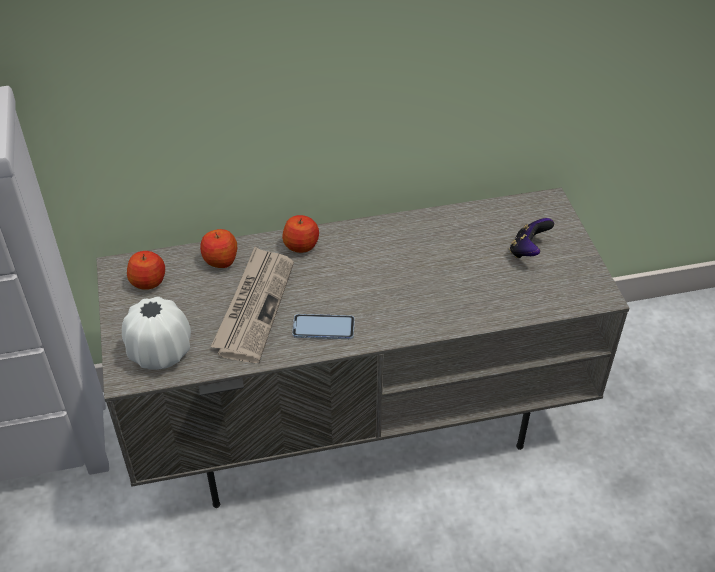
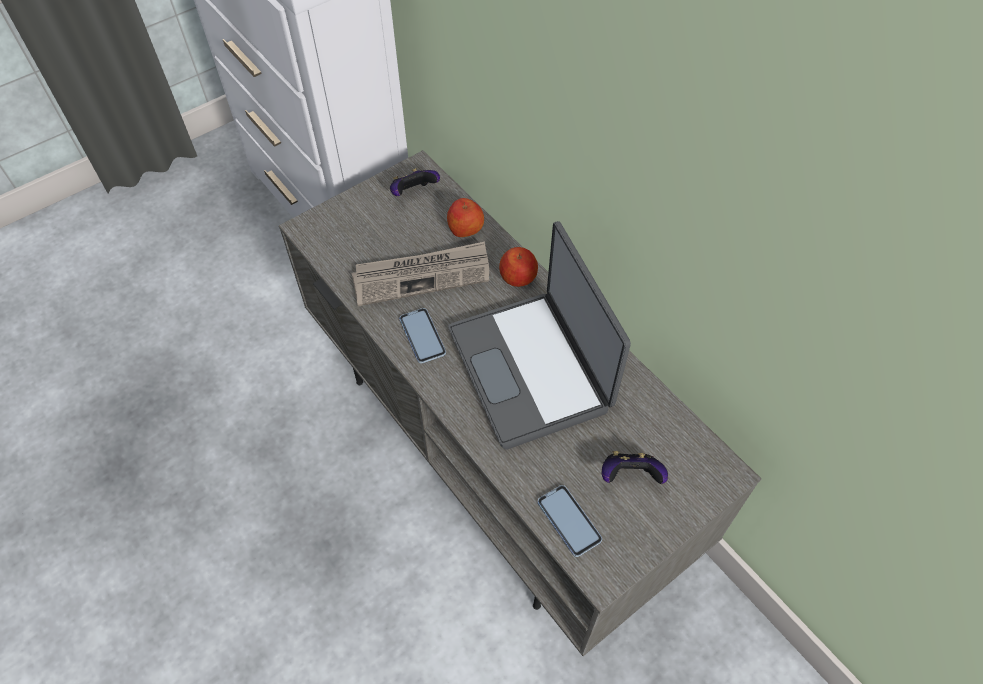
camera: 65 degrees right, 10 degrees up
white vase [122,297,191,370] -> none
apple [127,251,165,290] -> game controller [390,168,440,196]
none -> laptop [448,221,631,449]
none -> phone [538,485,602,557]

